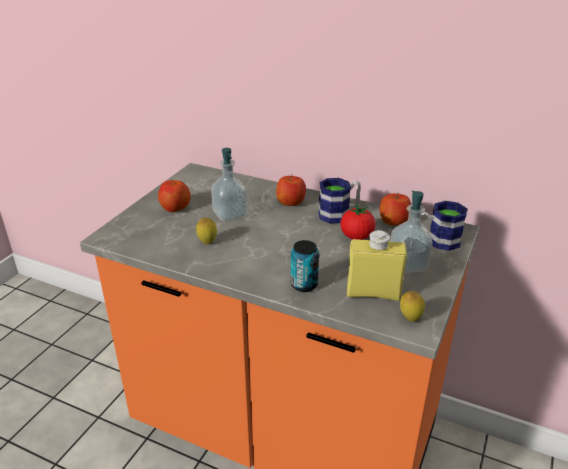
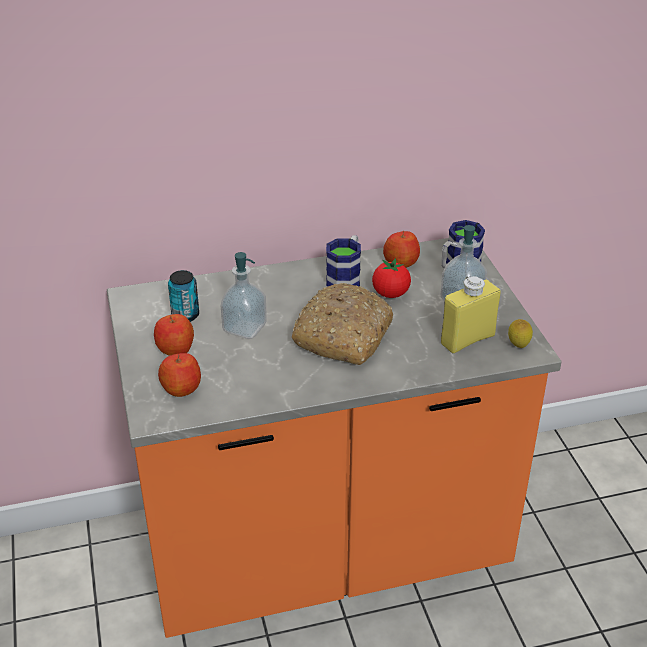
camera: 40 degrees left, 5 degrees up
lemon [196,217,217,245] -> none
apple [276,176,306,206] -> apple moved to [158,353,201,397]
can [291,240,319,292] -> can moved to [168,270,199,322]
none -> bread [292,283,393,365]

